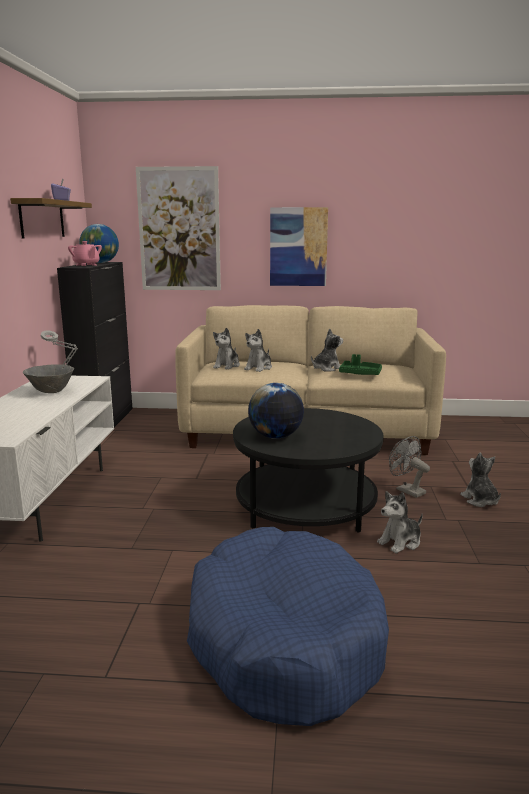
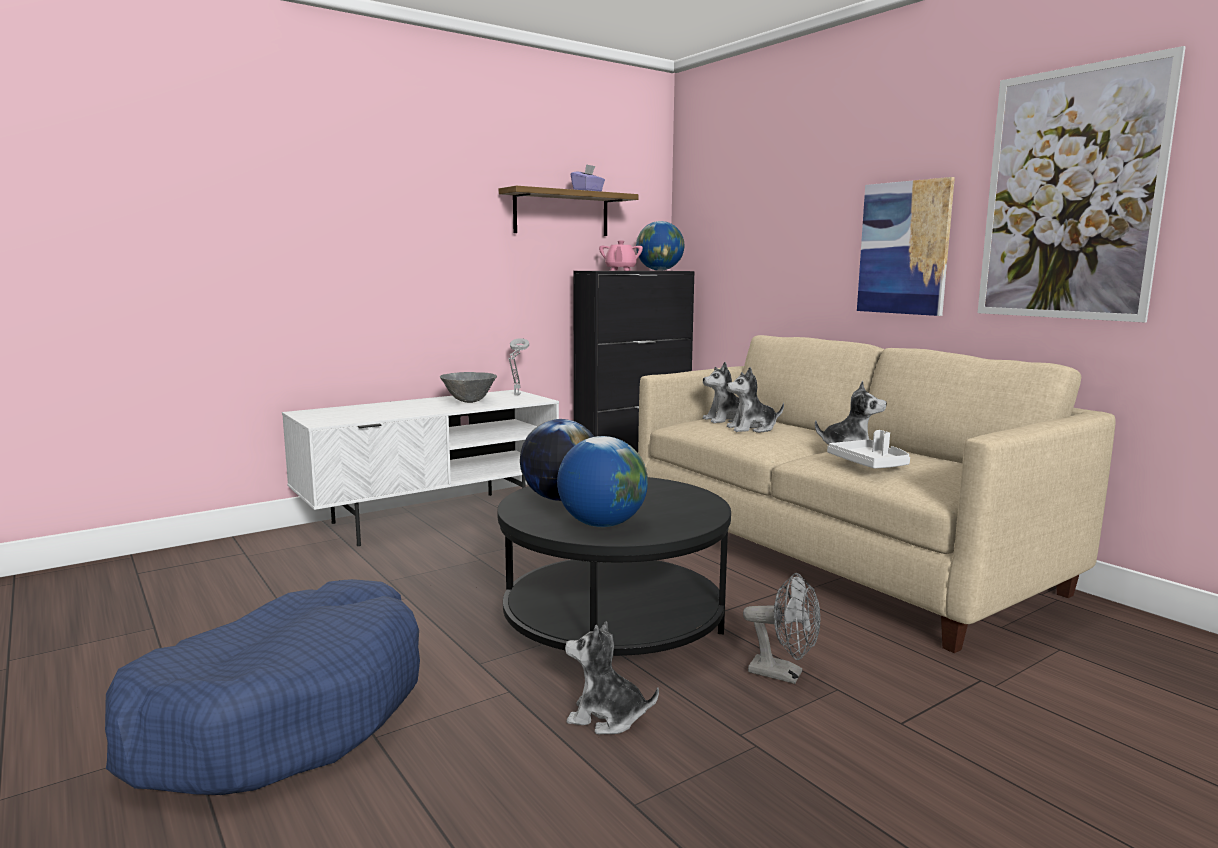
camera: 50 degrees right, 5 degrees down
picture [136,166,221,290] -> picture moved to [978,46,1186,322]
green tray [339,354,382,375] -> white tray [827,430,910,469]
grey fan [389,436,430,498] -> grey fan turned 105 degrees clockwise [743,573,821,684]
plush toy [460,452,501,507] -> none
none -> globe [557,436,648,527]

